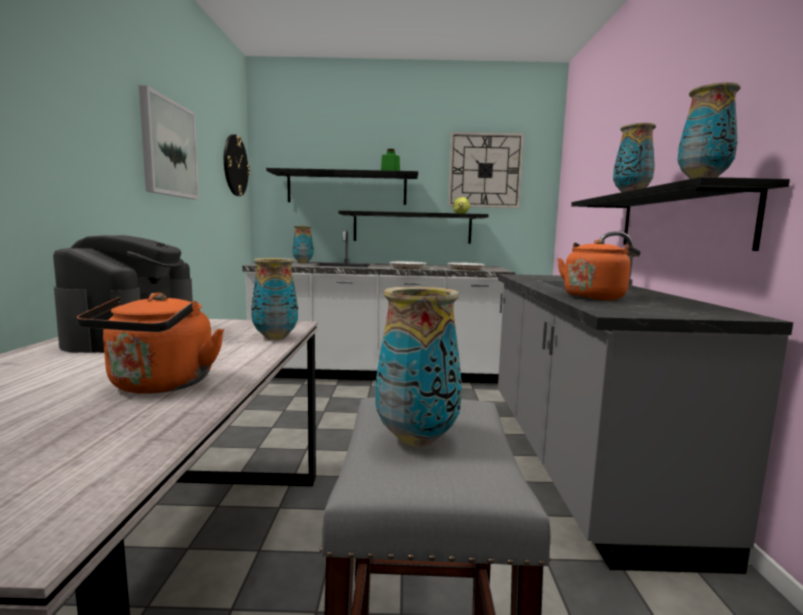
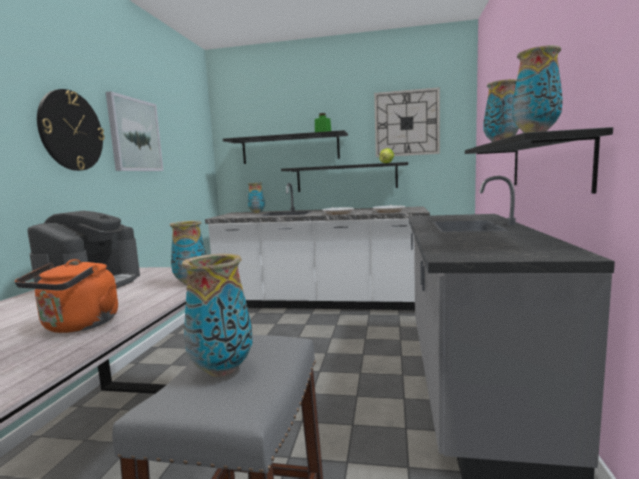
camera: 10 degrees right, 0 degrees up
wall clock [224,134,250,196] -> wall clock moved to [37,89,105,171]
orange kettle [557,239,640,300] -> none

